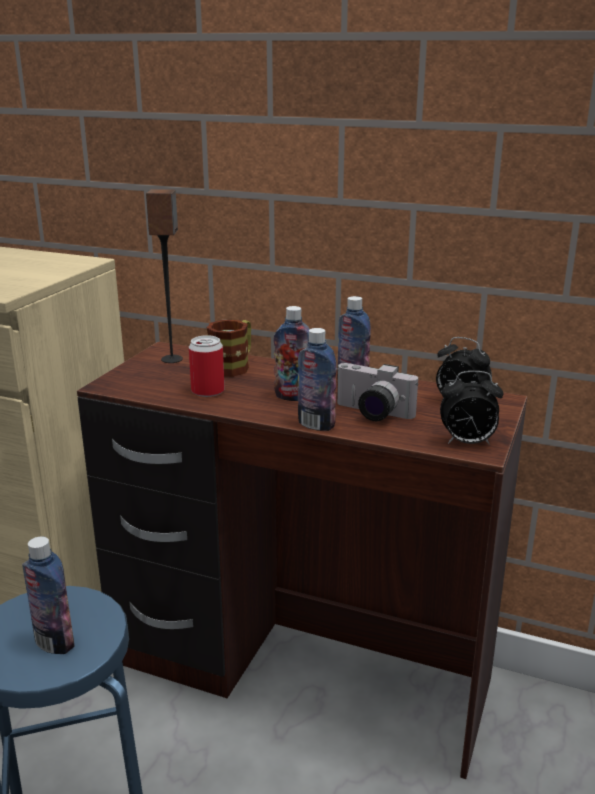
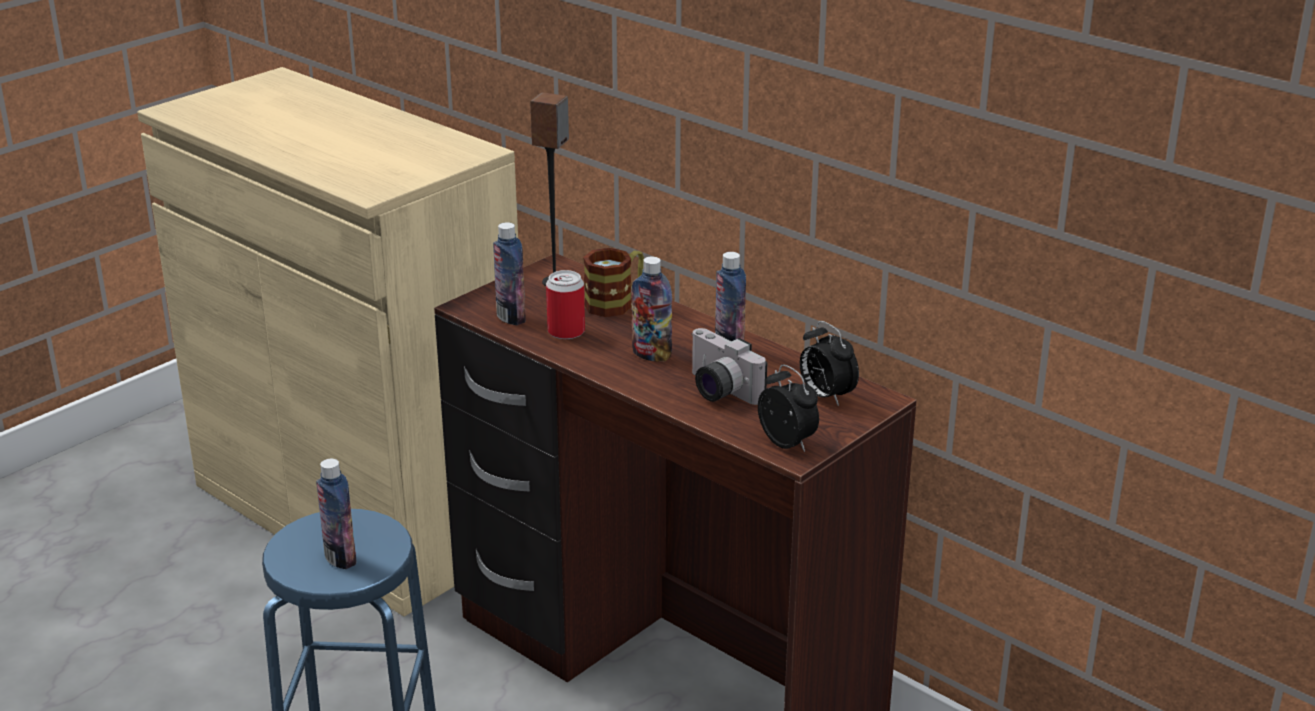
camera: 20 degrees right, 5 degrees up
bottle [298,328,337,431] -> bottle moved to [493,222,526,325]
alarm clock [440,371,503,445] -> alarm clock turned 150 degrees counterclockwise [758,364,819,452]

